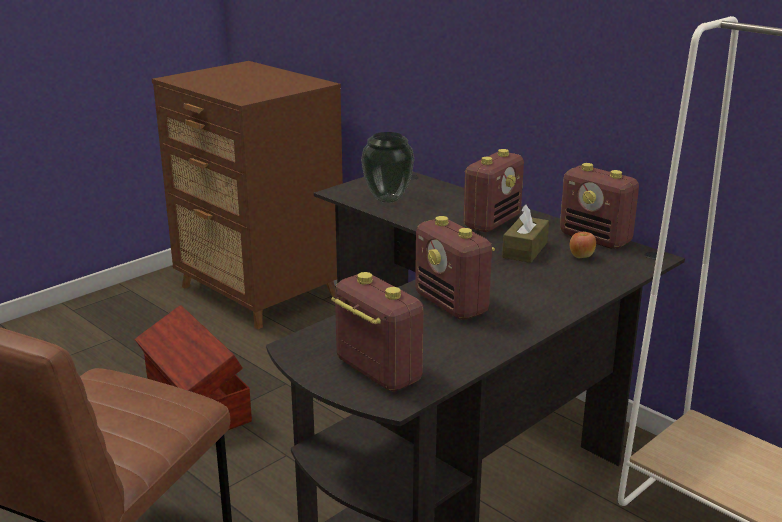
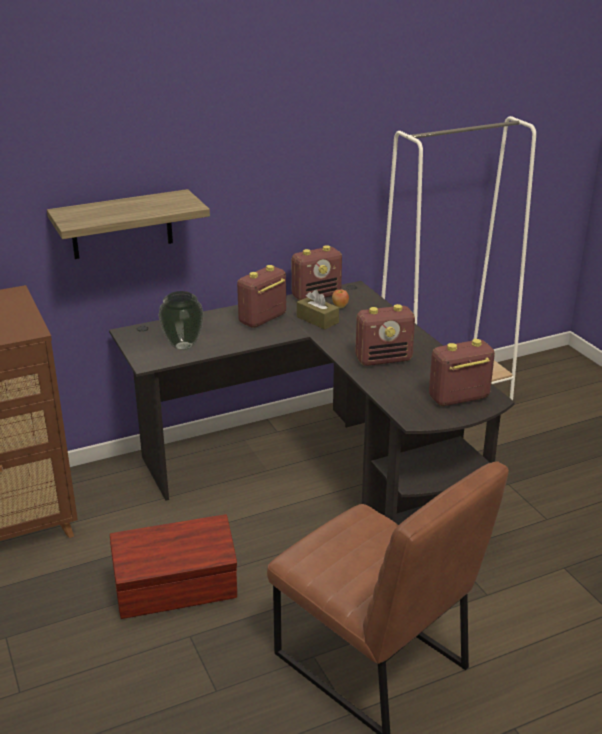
camera: 70 degrees left, 5 degrees up
radio [463,149,524,232] -> radio turned 105 degrees counterclockwise [237,265,286,328]
none -> shelf [47,189,210,259]

